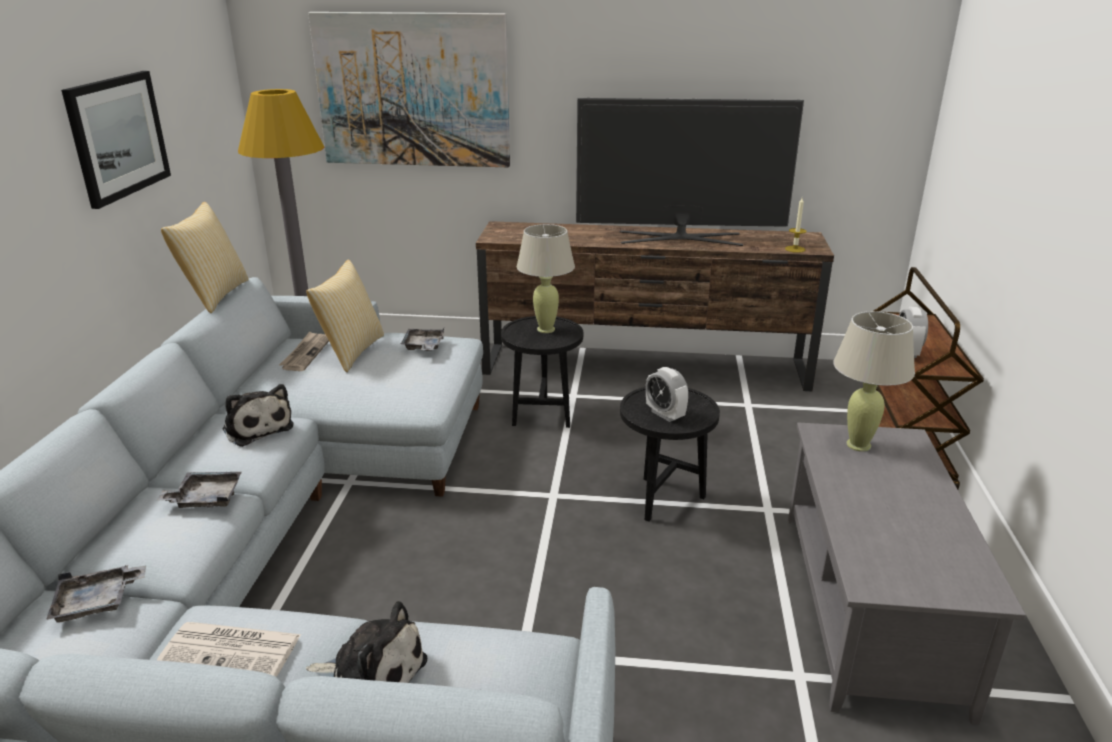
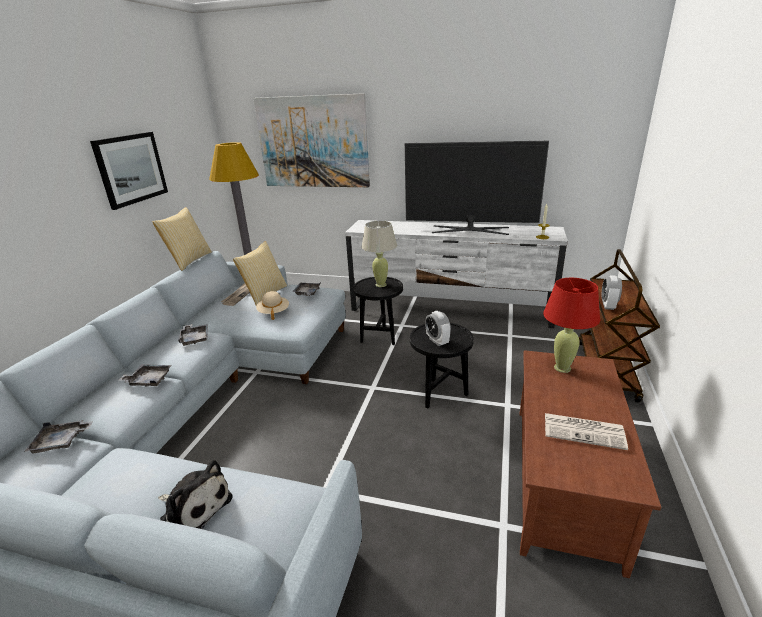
camera: 10 degrees right, 0 degrees up
newspaper [157,622,302,677] -> newspaper moved to [545,413,628,450]
plush toy [222,384,294,447] -> grey tray [178,324,208,346]
brown tv stand [476,221,834,391] -> white tv stand [345,220,568,328]
grey coffee table [788,423,1026,725] -> brown coffee table [520,350,661,578]
beige table lamp [833,311,915,452] -> red table lamp [543,278,600,373]
none -> beige hat [256,291,289,320]

